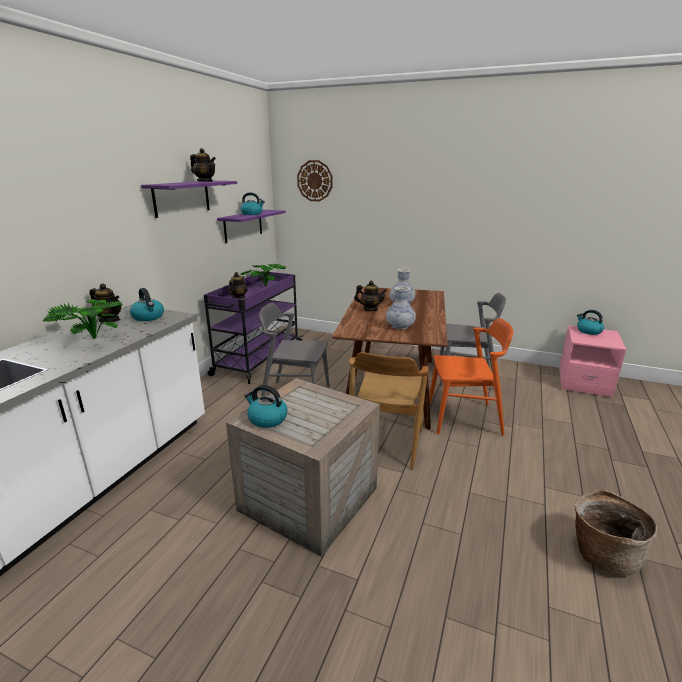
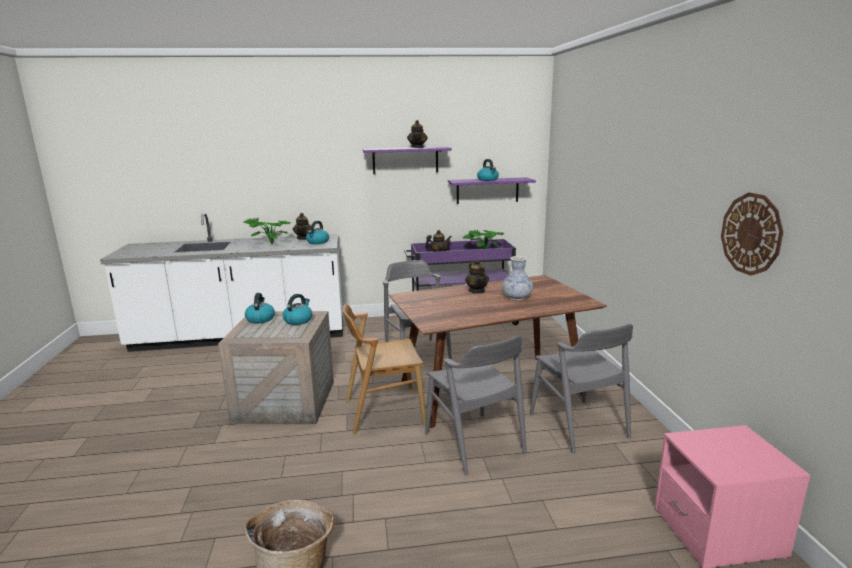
camera: 60 degrees right, 5 degrees down
wall clock [297,160,332,201] -> wall clock moved to [721,192,784,276]
vase [386,286,416,329] -> none
orange chair [429,318,513,436] -> grey chair [425,336,527,476]
kettle [577,310,604,335] -> kettle moved to [283,294,312,325]

